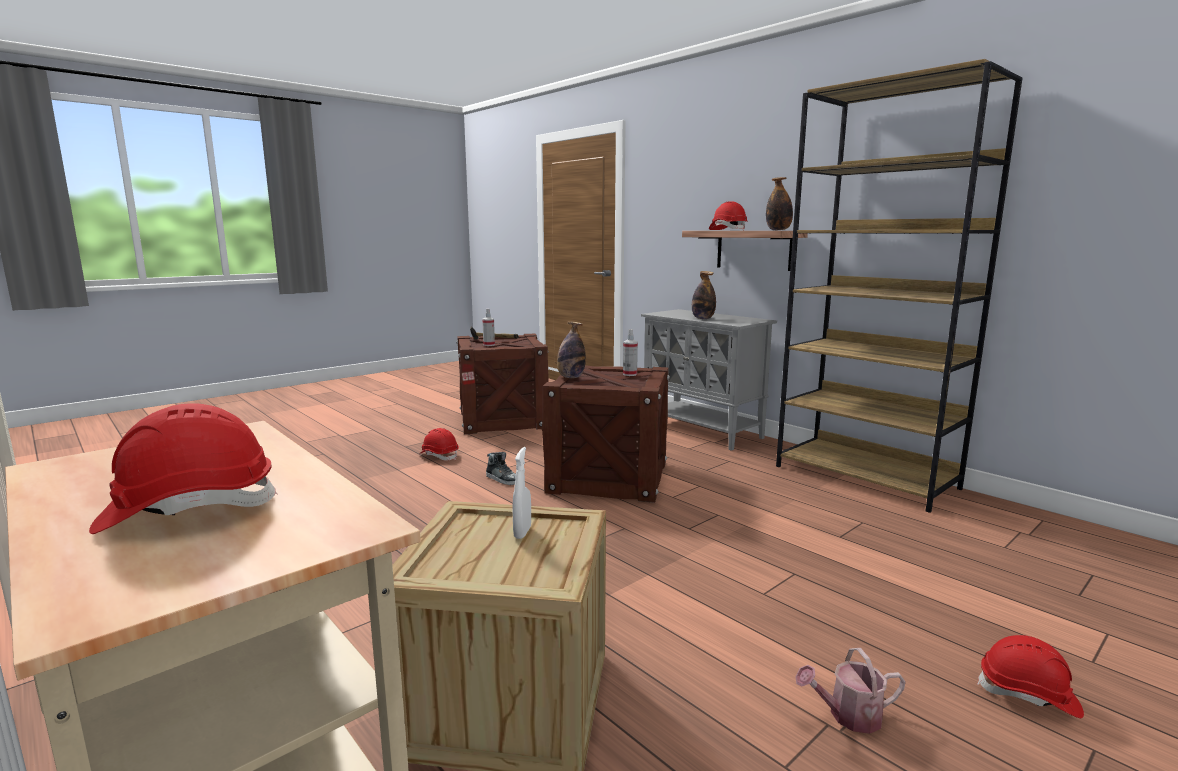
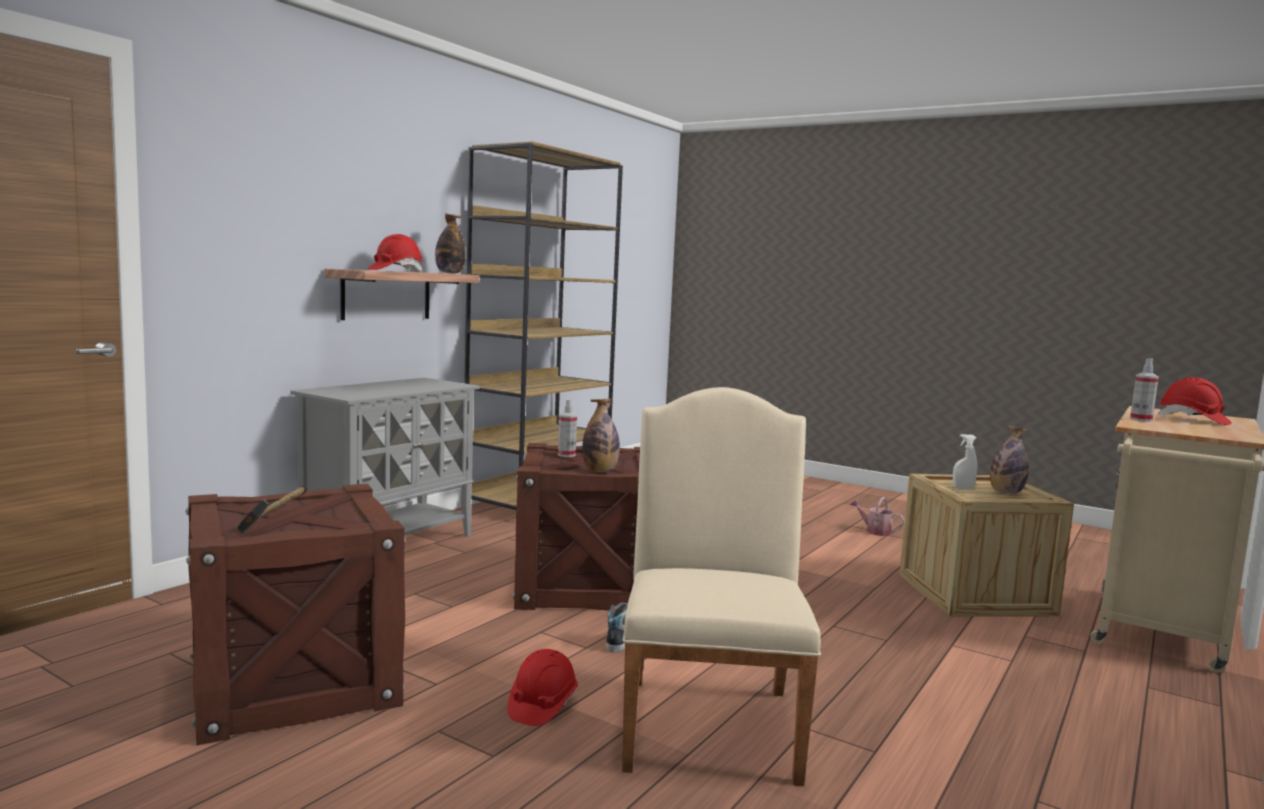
camera: 105 degrees left, 5 degrees down
spray bottle [482,309,495,346] -> spray bottle moved to [1130,358,1159,422]
bottle [692,271,716,319] -> bottle moved to [990,426,1029,494]
watering can [795,648,906,734] -> watering can turned 150 degrees clockwise [850,497,905,536]
red hard hat [977,635,1084,718] -> none
none -> beige chair [622,387,821,786]

